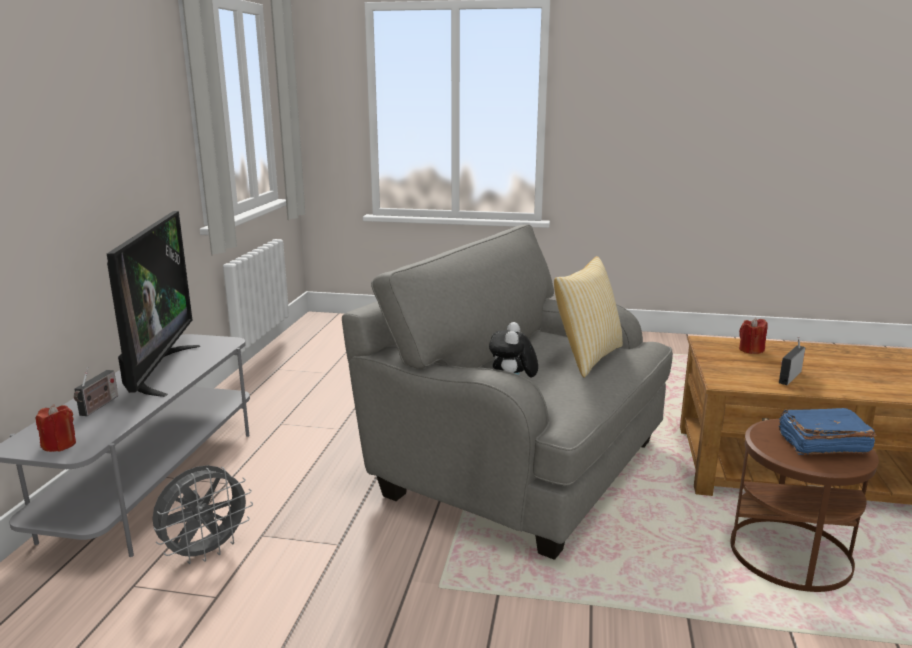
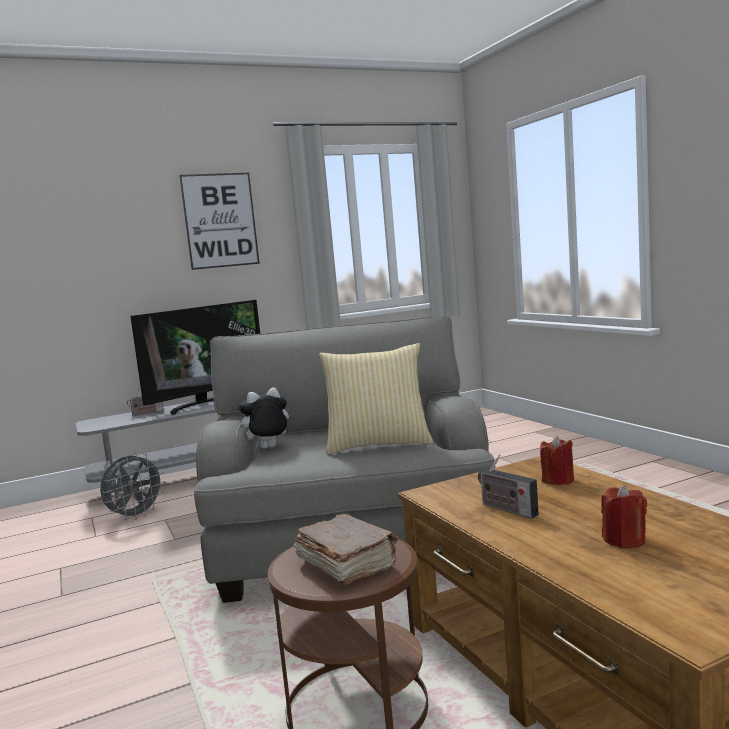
camera: 55 degrees right, 10 degrees down
red candle [36,404,76,452] -> red candle moved to [601,485,647,549]
grey fan [152,465,253,564] -> grey fan turned 60 degrees counterclockwise [100,453,165,520]
radio [779,336,806,385] -> radio turned 135 degrees counterclockwise [478,454,539,519]
blue book [779,408,876,455] -> brown book [294,514,398,584]
none -> picture [179,173,260,270]

